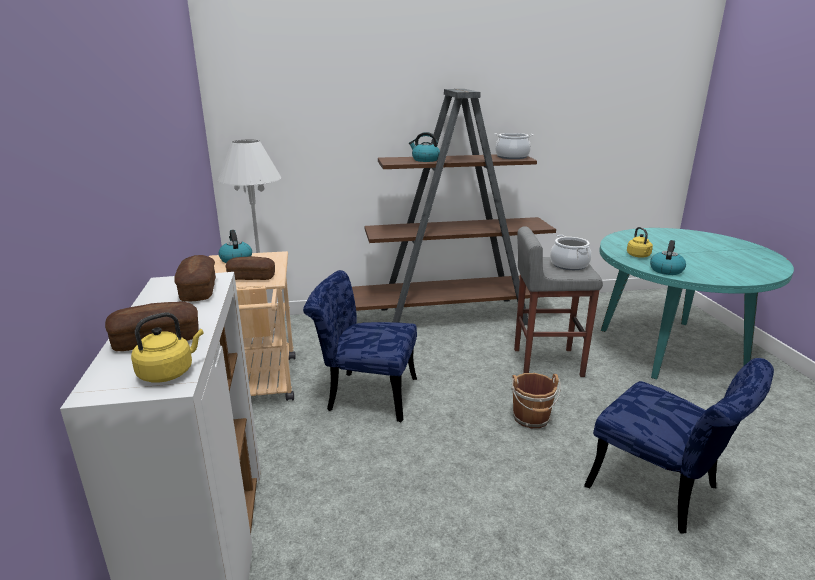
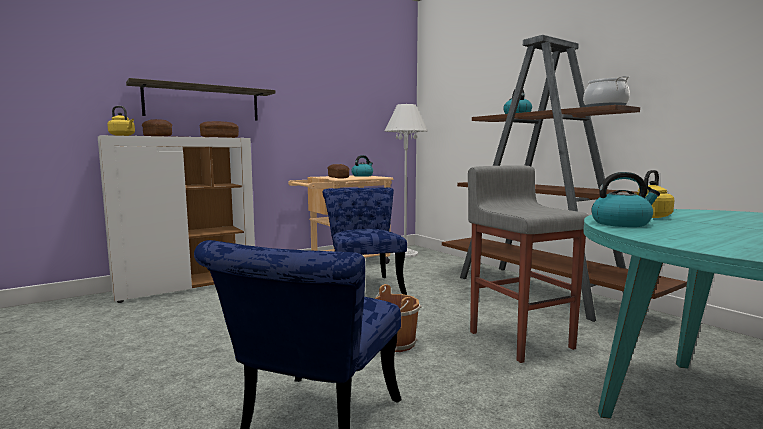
camera: 65 degrees right, 15 degrees down
cooking pot [550,235,591,270] -> none
none -> shelf [126,78,275,121]

